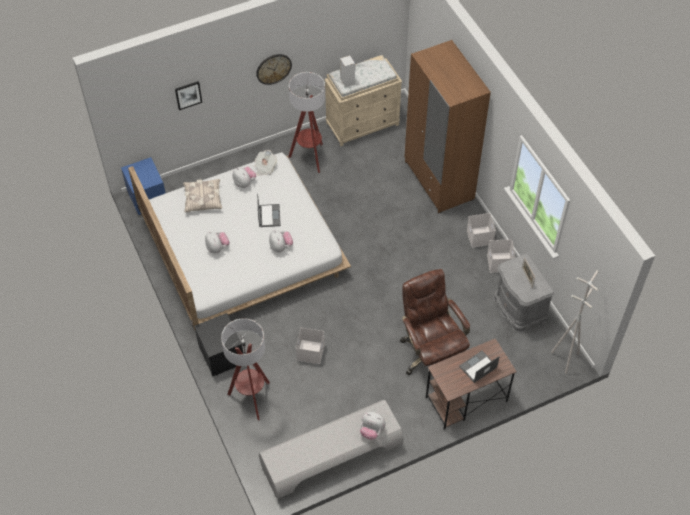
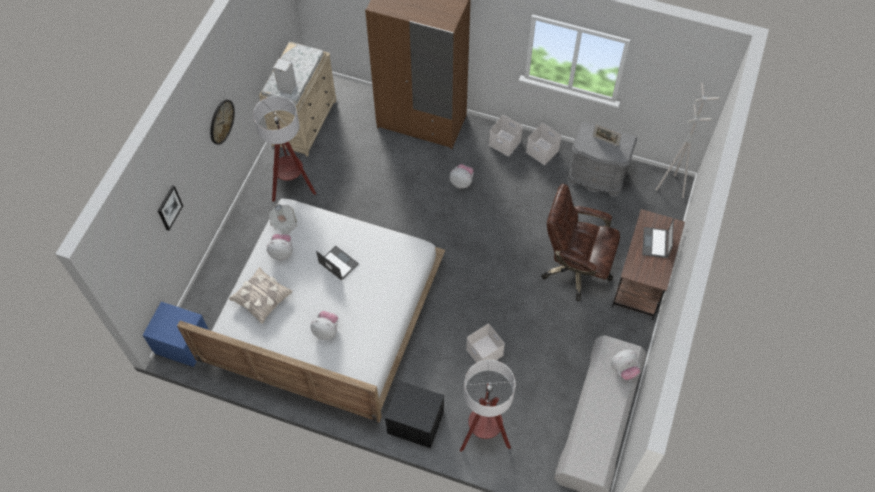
camera: 45 degrees left, 5 degrees up
plush toy [269,230,293,252] -> plush toy moved to [450,164,474,189]

